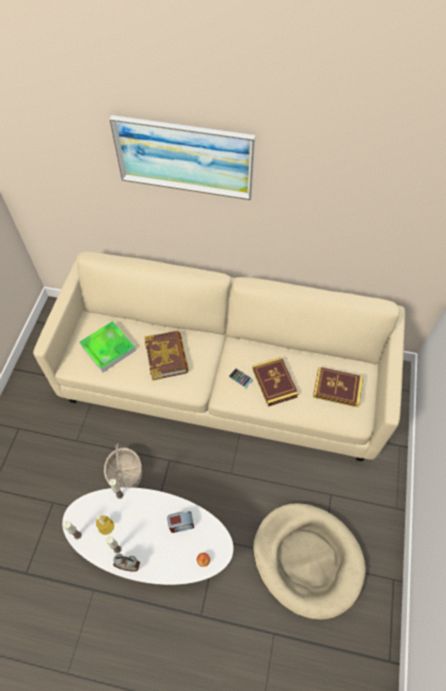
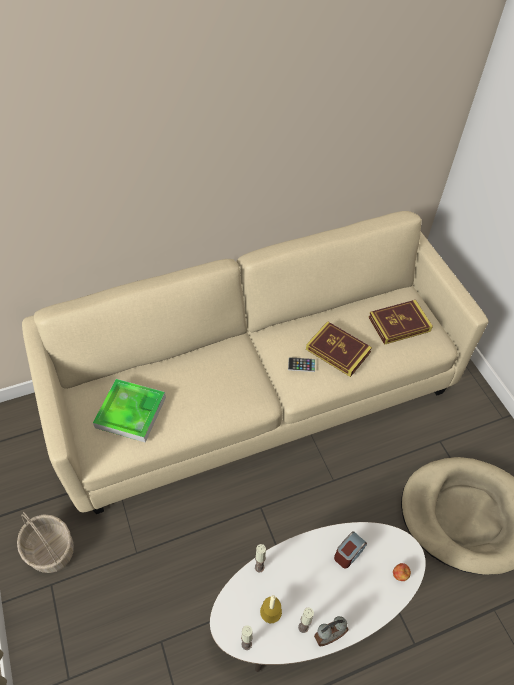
camera: 35 degrees left, 5 degrees down
basket [104,443,142,488] -> basket moved to [17,512,74,573]
picture [109,115,255,200] -> none
book [145,331,189,381] -> none

